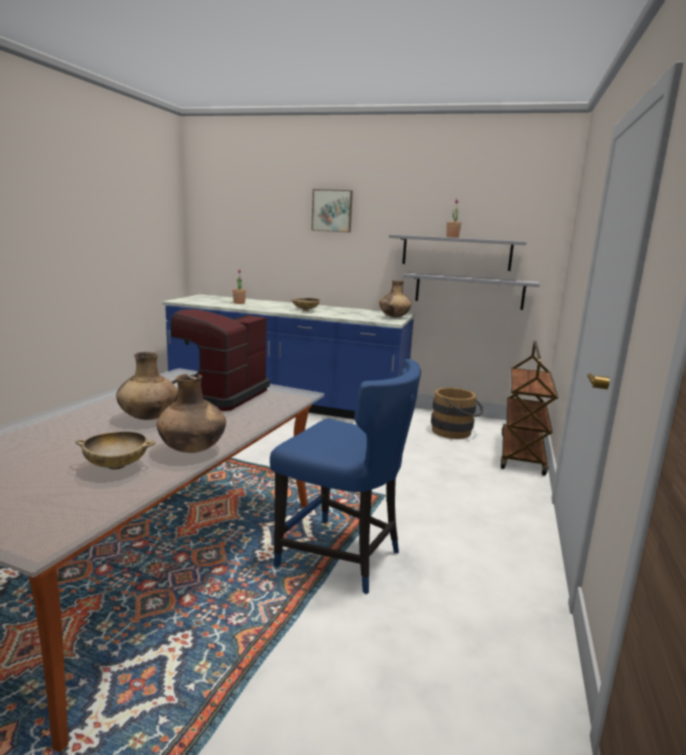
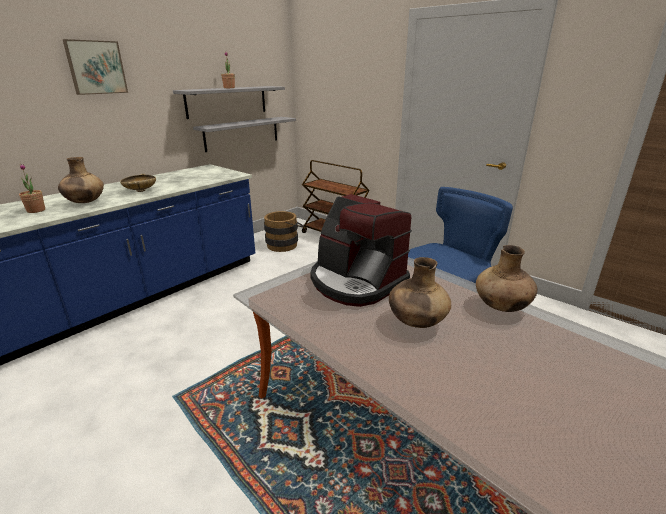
camera: 65 degrees left, 10 degrees up
beige bowl [75,431,156,470] -> none
brown vase [379,280,411,318] -> brown vase moved to [58,157,104,203]

